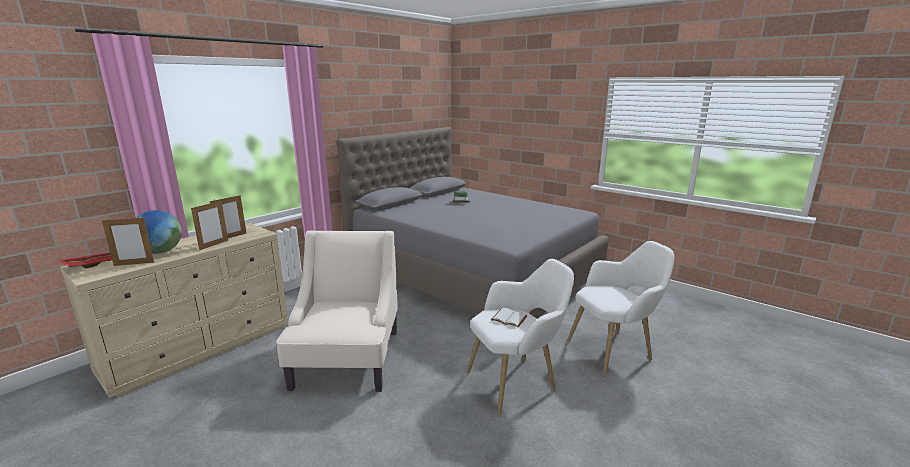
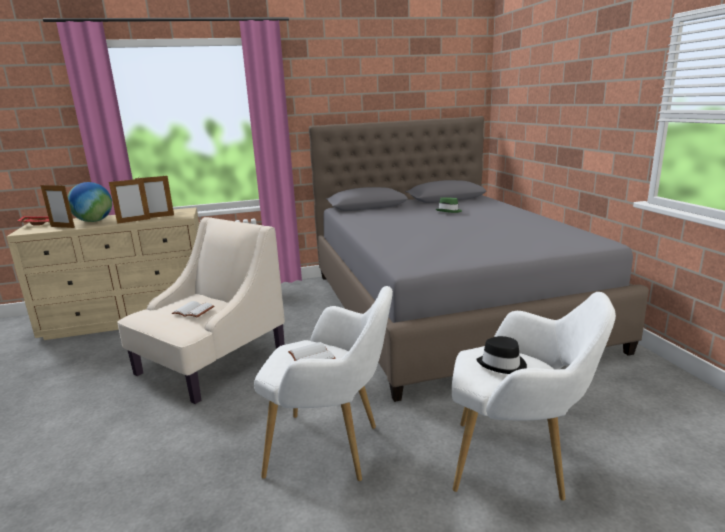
camera: 35 degrees right, 0 degrees up
none -> white book [172,301,214,317]
none -> black hat [476,336,527,374]

